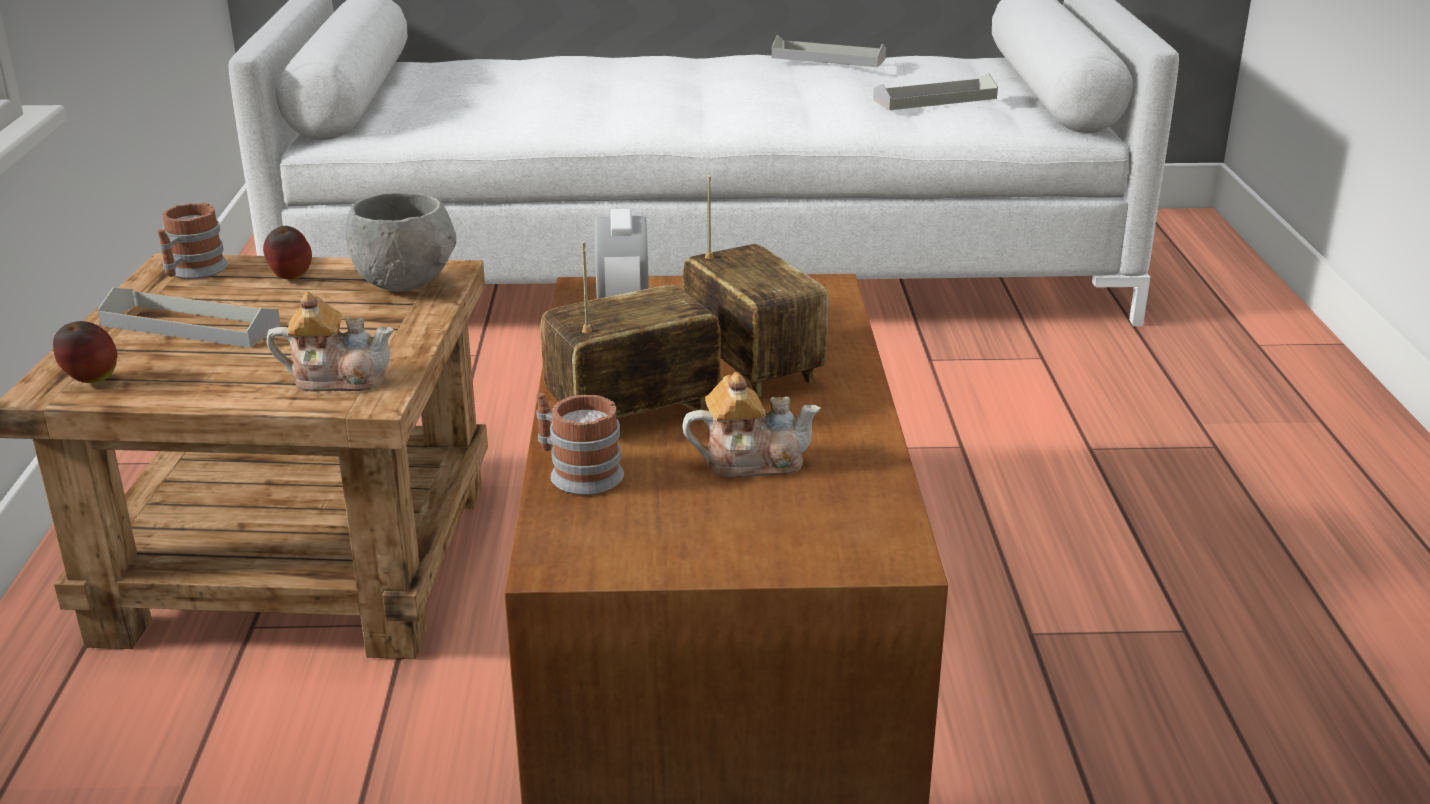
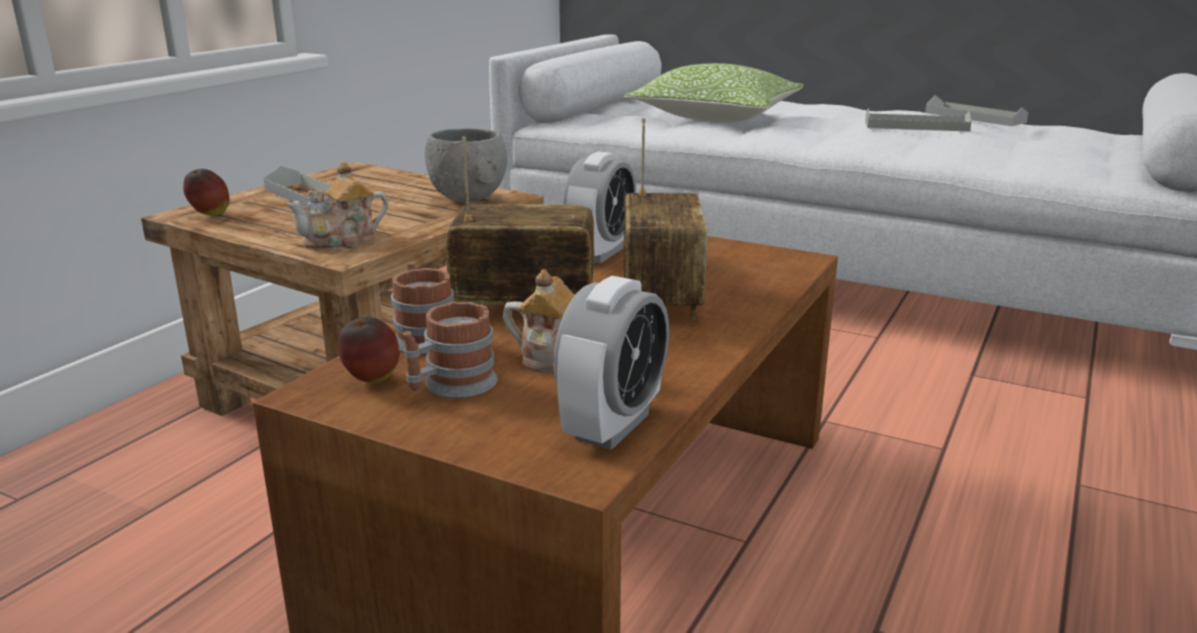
camera: 30 degrees right, 5 degrees down
mug [158,203,228,279] -> mug moved to [403,301,497,398]
apple [263,226,312,280] -> apple moved to [338,317,399,383]
teapot [267,292,394,392] -> teapot turned 120 degrees clockwise [286,162,388,249]
grey tray [873,73,998,110] -> grey tray moved to [865,108,972,132]
none -> alarm clock [553,276,669,450]
none -> pillow [624,63,804,122]

